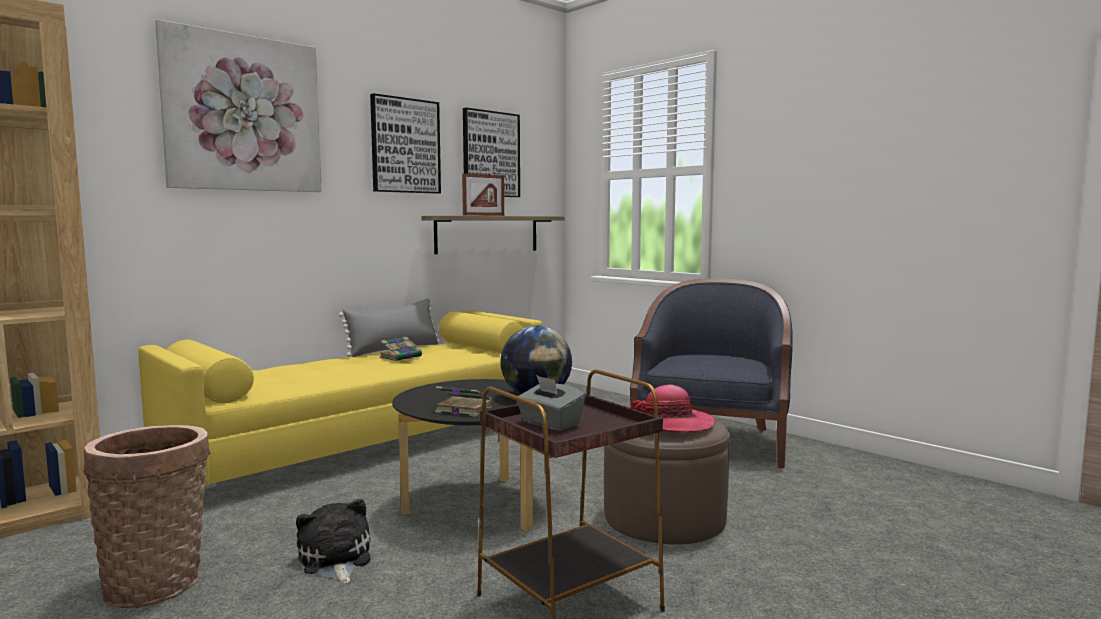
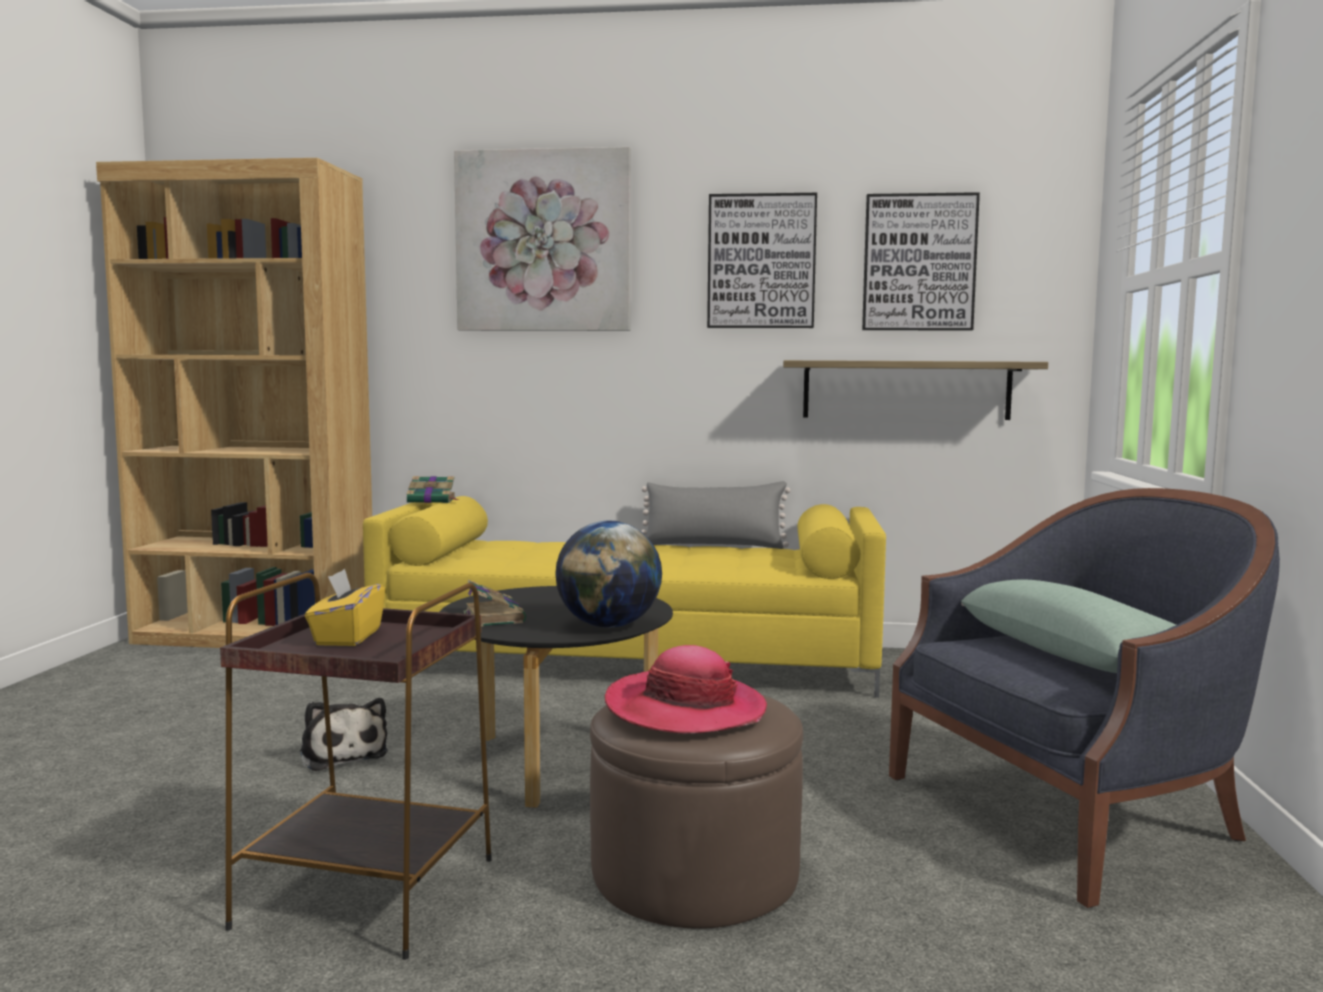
camera: 50 degrees right, 0 degrees up
basket [83,425,211,608] -> none
plush toy [296,499,371,584] -> plush toy turned 120 degrees clockwise [300,698,388,771]
book [380,337,422,361] -> book moved to [407,476,458,503]
picture frame [462,173,504,216] -> none
grey tissue box [516,375,586,431] -> yellow tissue box [305,569,385,646]
none -> green pillow [961,580,1176,673]

